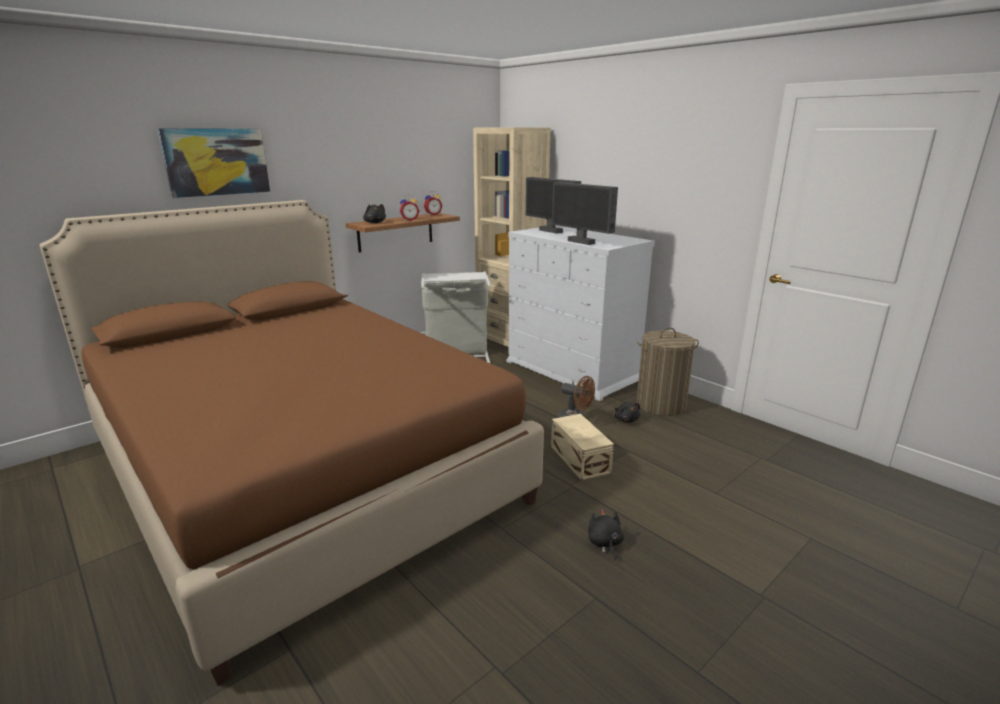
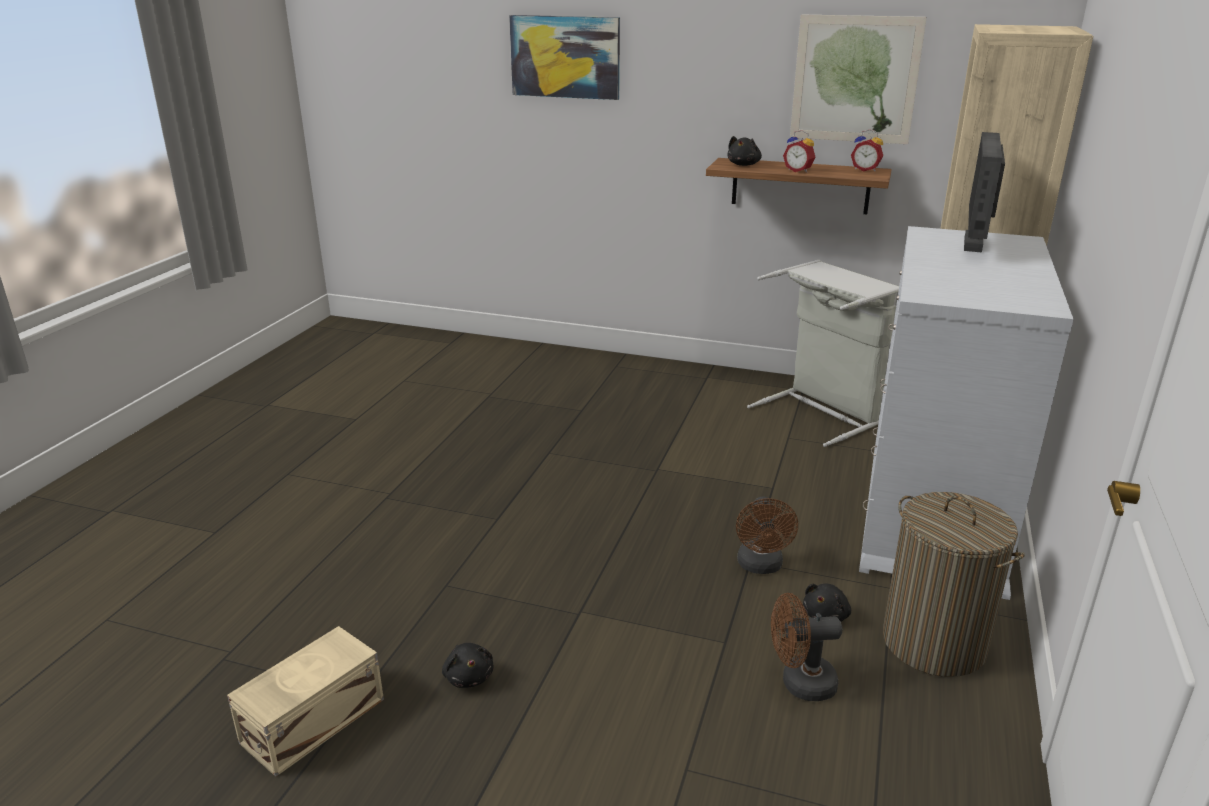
camera: 60 degrees right, 5 degrees up
brown bed [39,200,544,686] -> none
beige storage box [551,414,614,481] -> beige storage box moved to [227,626,384,777]
monitor [552,182,618,245] -> none
black plush toy [588,509,624,561] -> black plush toy turned 105 degrees clockwise [442,643,493,688]
none -> brown fan [771,593,842,701]
none -> picture [790,14,927,144]

